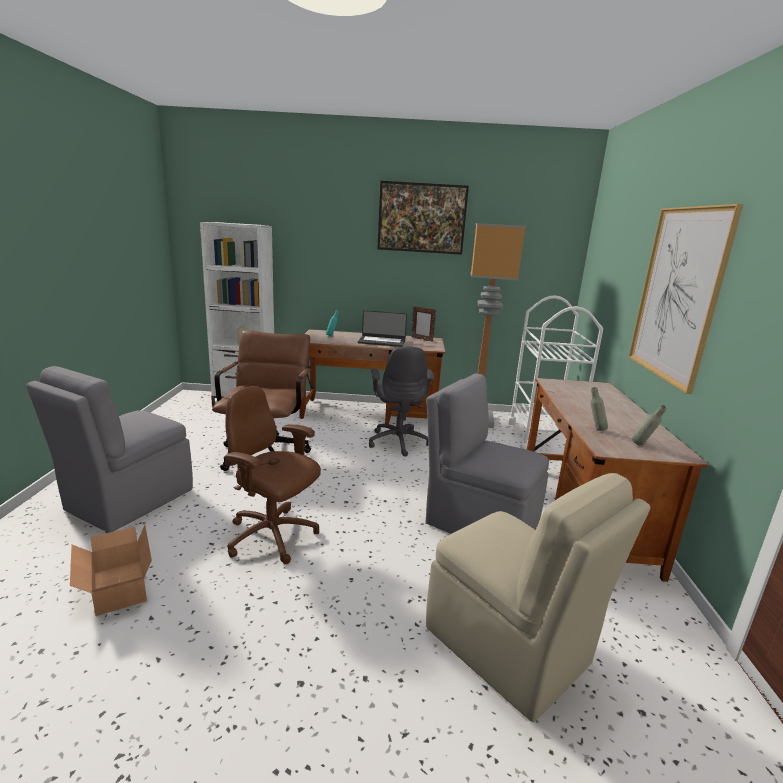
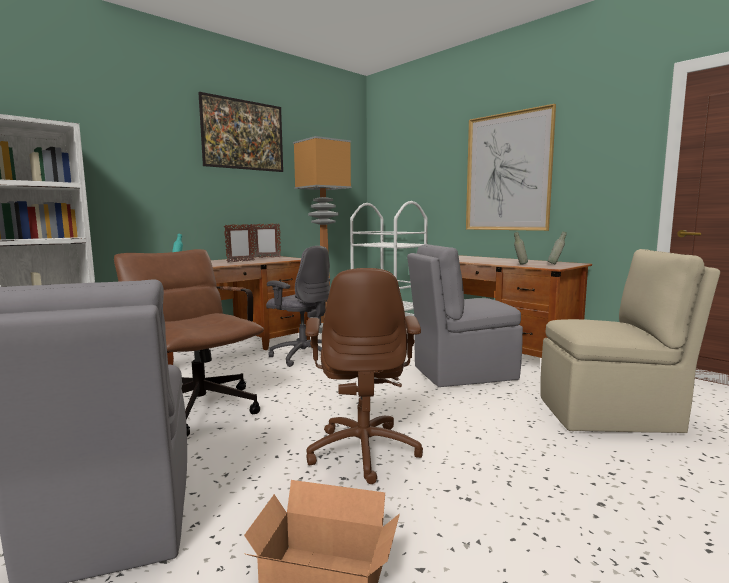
camera: 45 degrees left, 10 degrees down
brown office chair [225,386,321,564] -> brown office chair turned 75 degrees counterclockwise [305,268,423,484]
laptop [357,310,407,347] -> picture frame [224,224,255,262]

